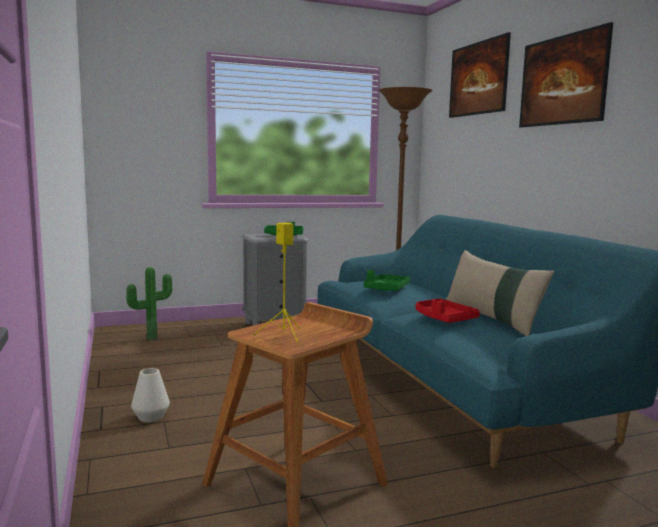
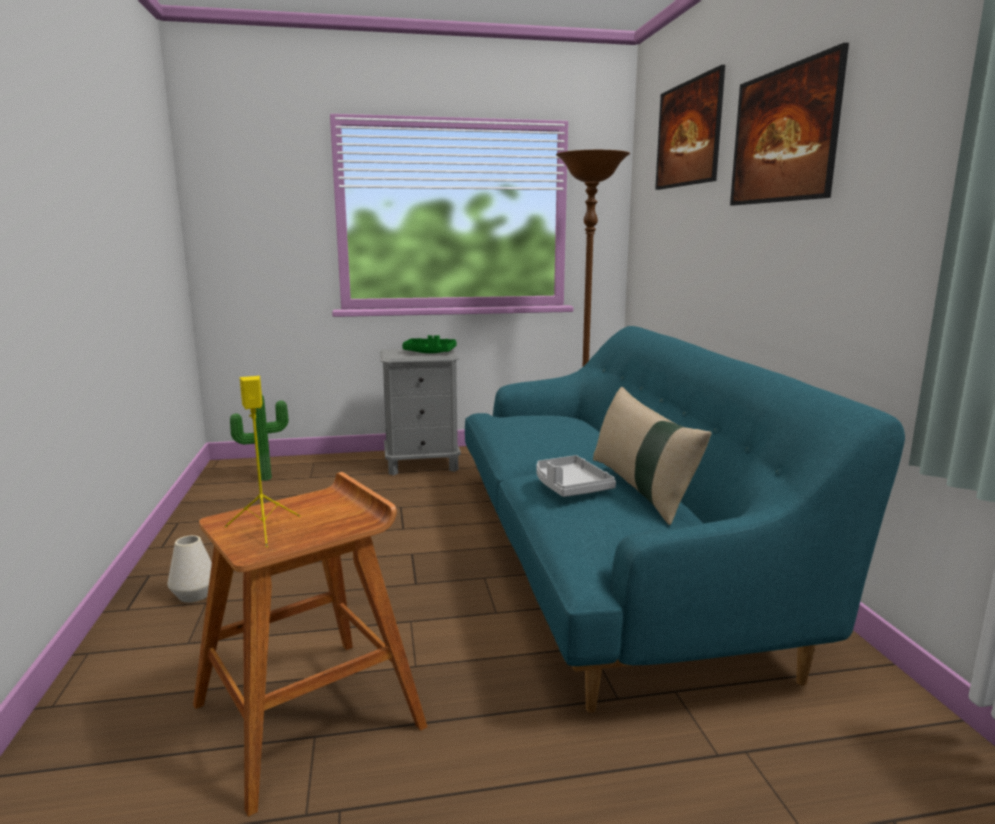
camera: 10 degrees right, 5 degrees up
green tray [363,270,410,291] -> none
red tray [416,298,480,323] -> grey tray [536,455,616,497]

